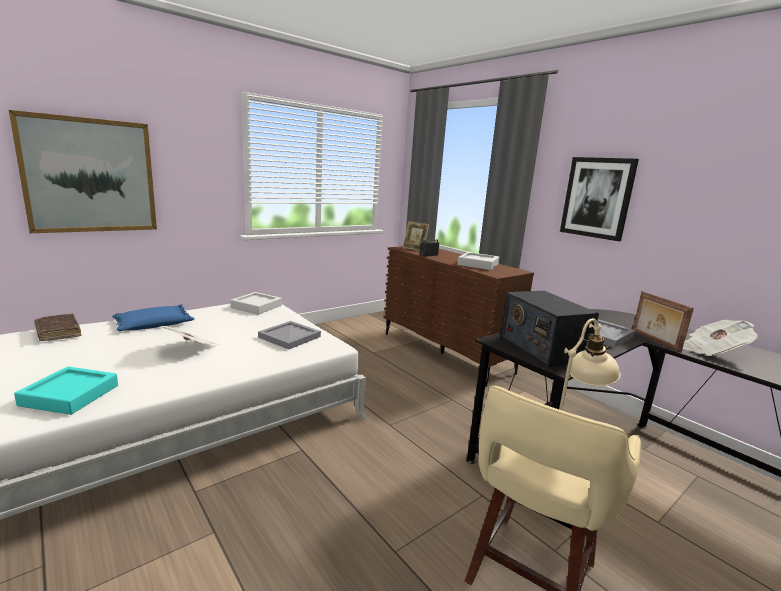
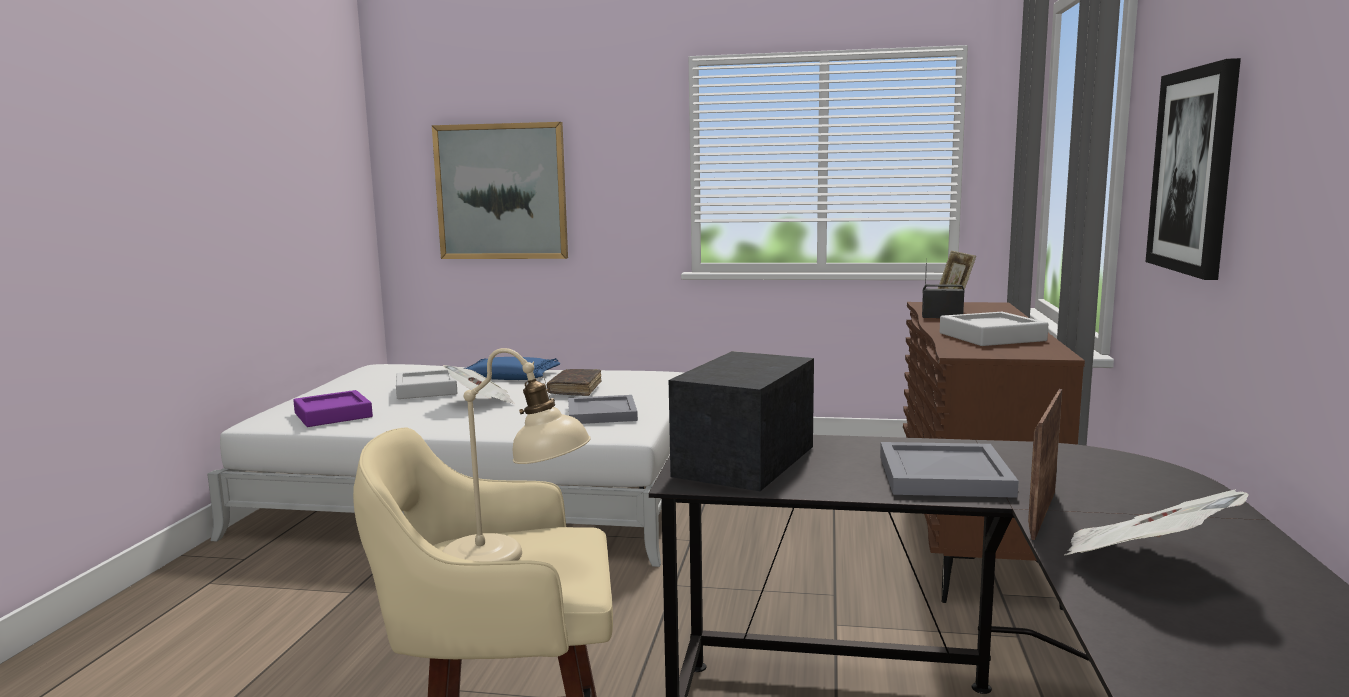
camera: 50 degrees right, 5 degrees down
turquoise tray [14,367,118,415] -> purple tray [293,390,373,427]
brown book [34,313,81,341] -> brown book moved to [547,369,601,396]
grey tray [230,292,282,315] -> grey tray moved to [396,369,457,399]

